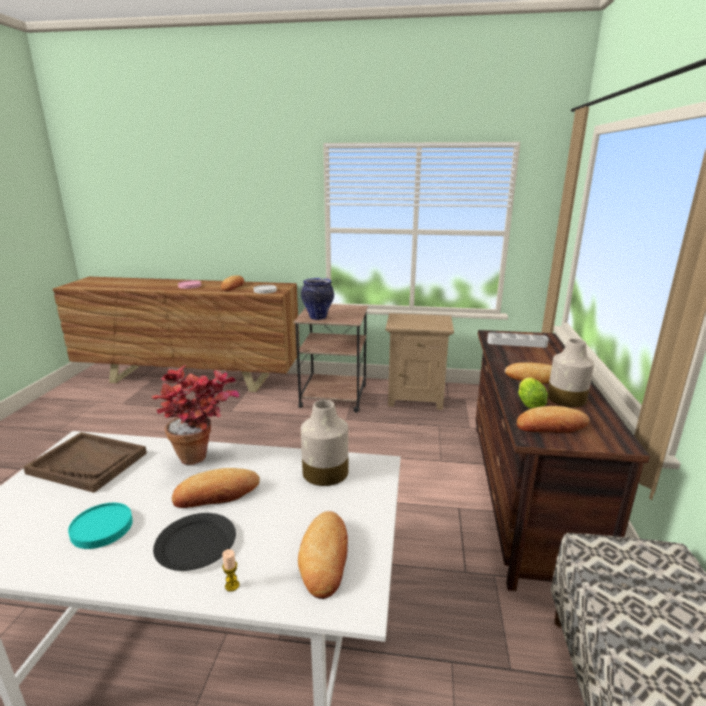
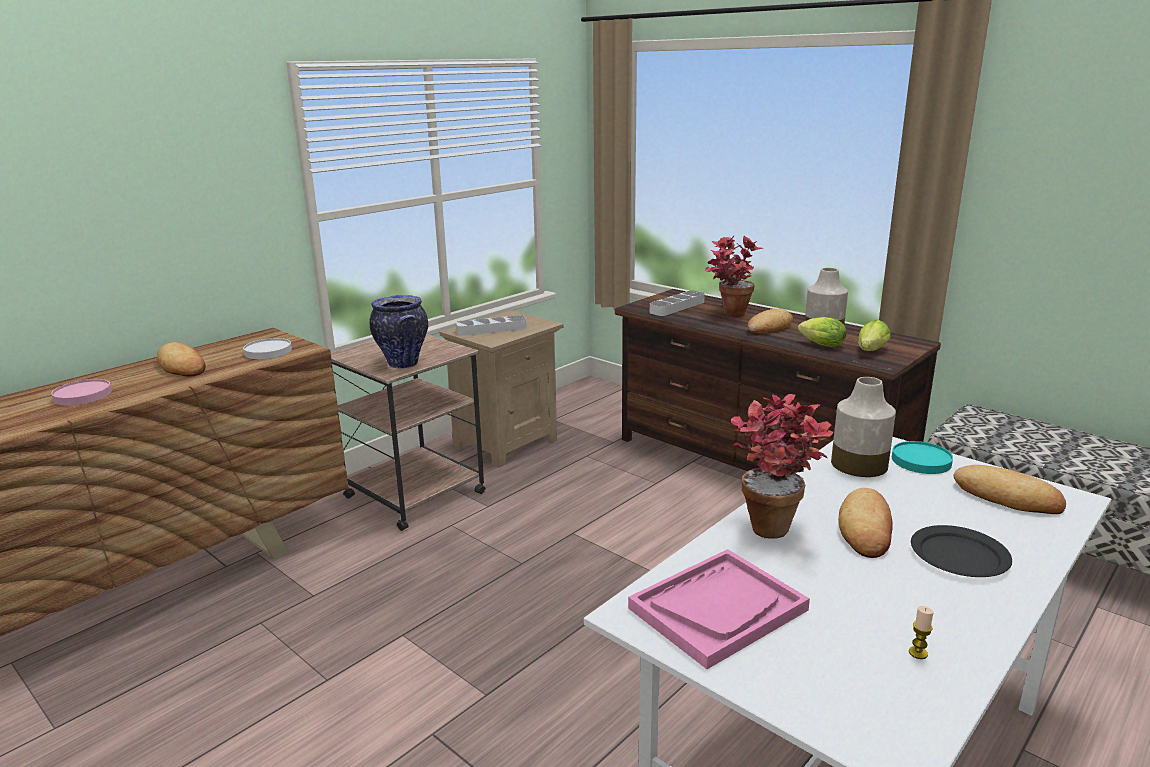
camera: 55 degrees left, 0 degrees up
brown tray [23,432,147,493] -> pink tray [628,549,810,669]
turquoise plate [68,503,133,549] -> turquoise plate moved to [892,441,953,474]
candle [222,549,239,592] -> candle moved to [909,606,934,659]
bread [517,406,590,433] -> lettuce [858,319,891,351]
none -> grey tray [456,315,527,335]
none -> potted plant [705,236,764,317]

